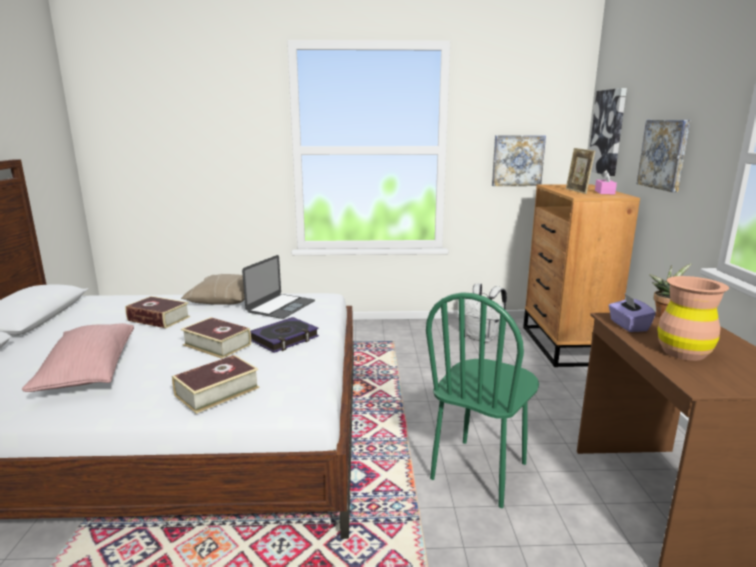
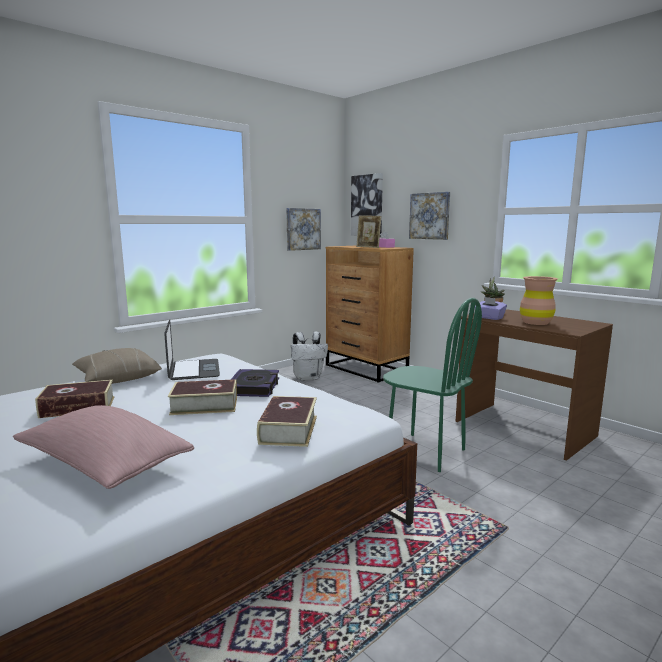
camera: 40 degrees left, 5 degrees down
green chair [426,292,539,508] -> green chair turned 45 degrees counterclockwise [383,298,482,472]

